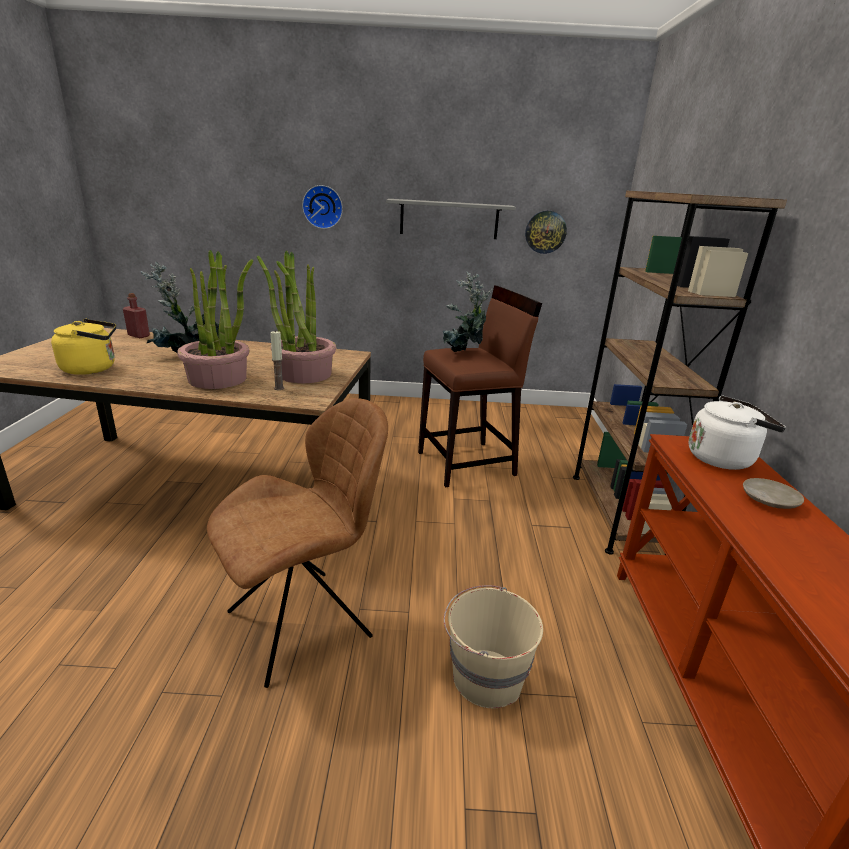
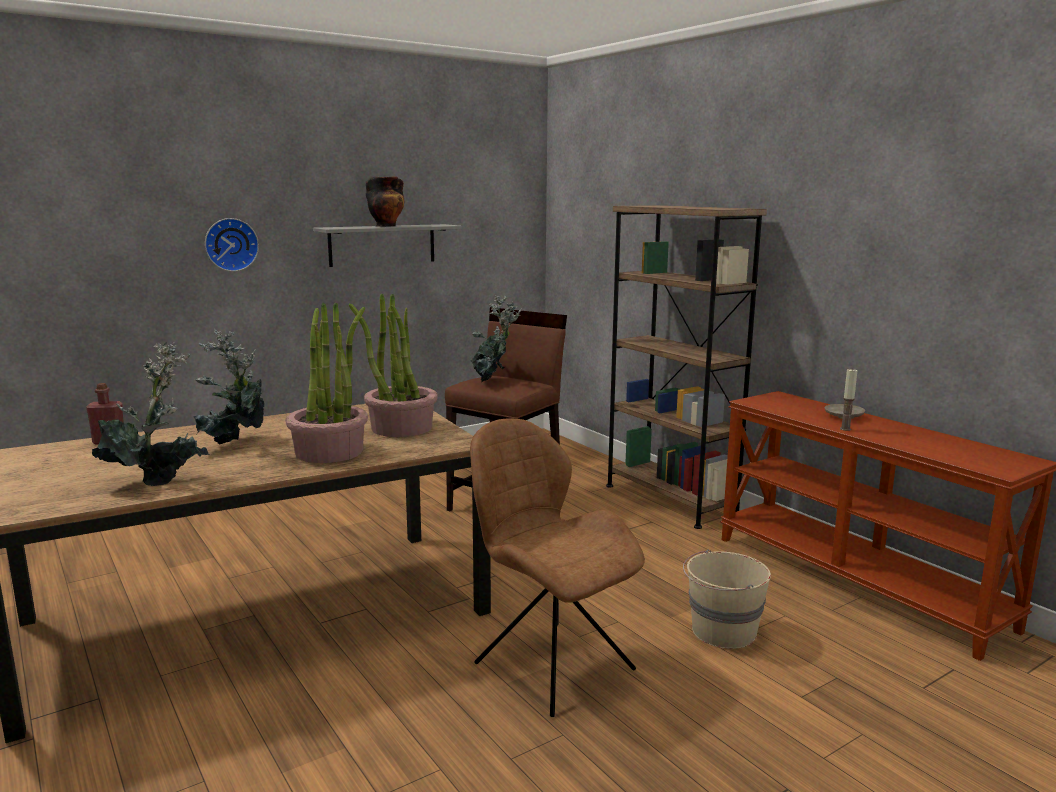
camera: 35 degrees left, 10 degrees down
yellow kettle [51,319,116,375] -> potted plant [92,342,210,486]
brown chair [207,398,388,688] -> brown chair turned 60 degrees counterclockwise [470,419,645,717]
candle [270,330,284,390] -> candle moved to [840,368,857,431]
wall clock [525,211,567,254] -> none
white kettle [689,396,786,470] -> none
none -> vase [366,177,404,227]

